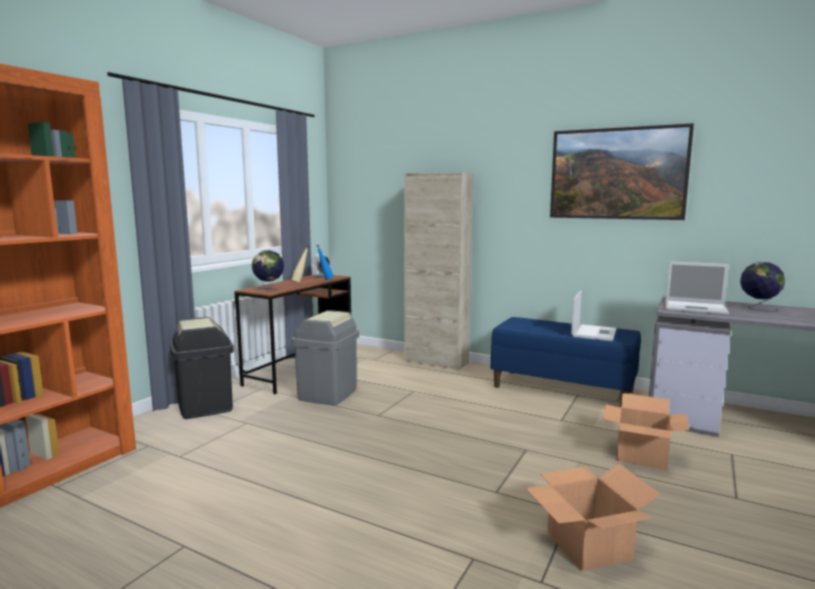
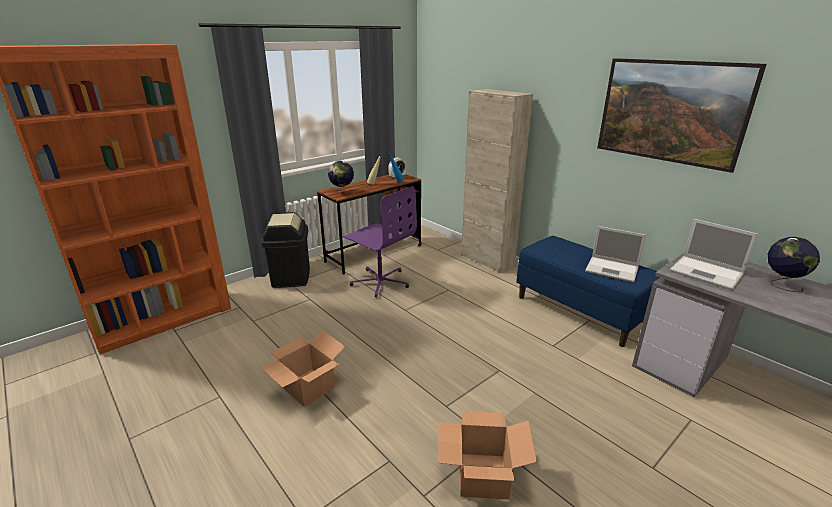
camera: 20 degrees right, 15 degrees up
grey trash can [291,310,359,406] -> purple office chair [343,186,417,298]
laptop [571,290,617,341] -> laptop turned 75 degrees clockwise [585,226,646,283]
cardboard box [603,393,689,470] -> cardboard box moved to [260,330,345,407]

